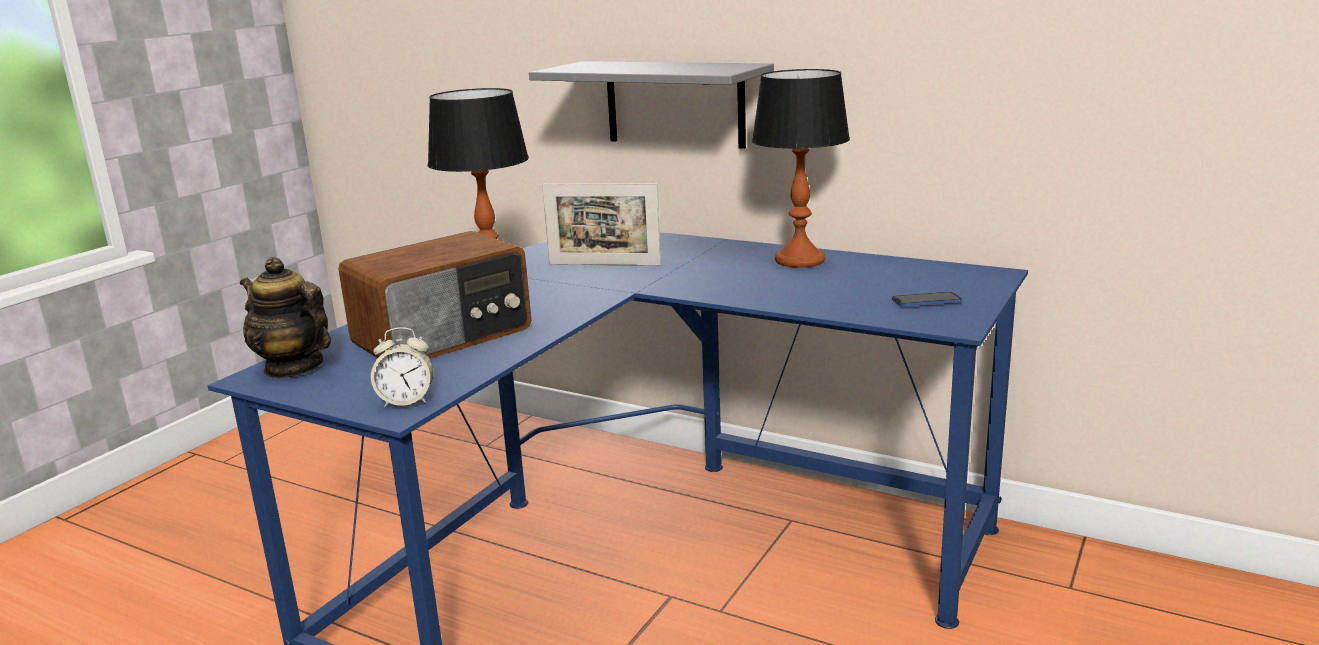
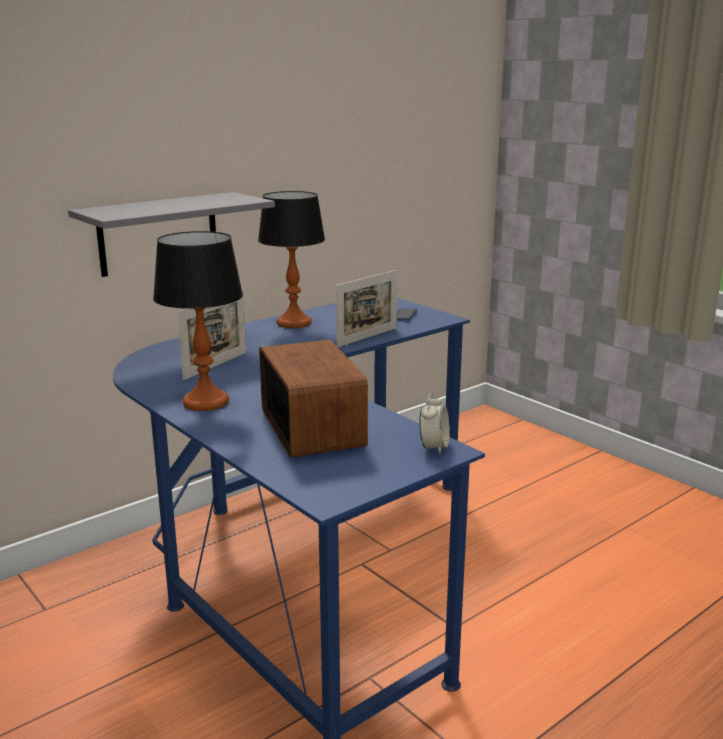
camera: 70 degrees left, 0 degrees up
teapot [240,257,331,378] -> none
none -> picture frame [336,270,397,347]

